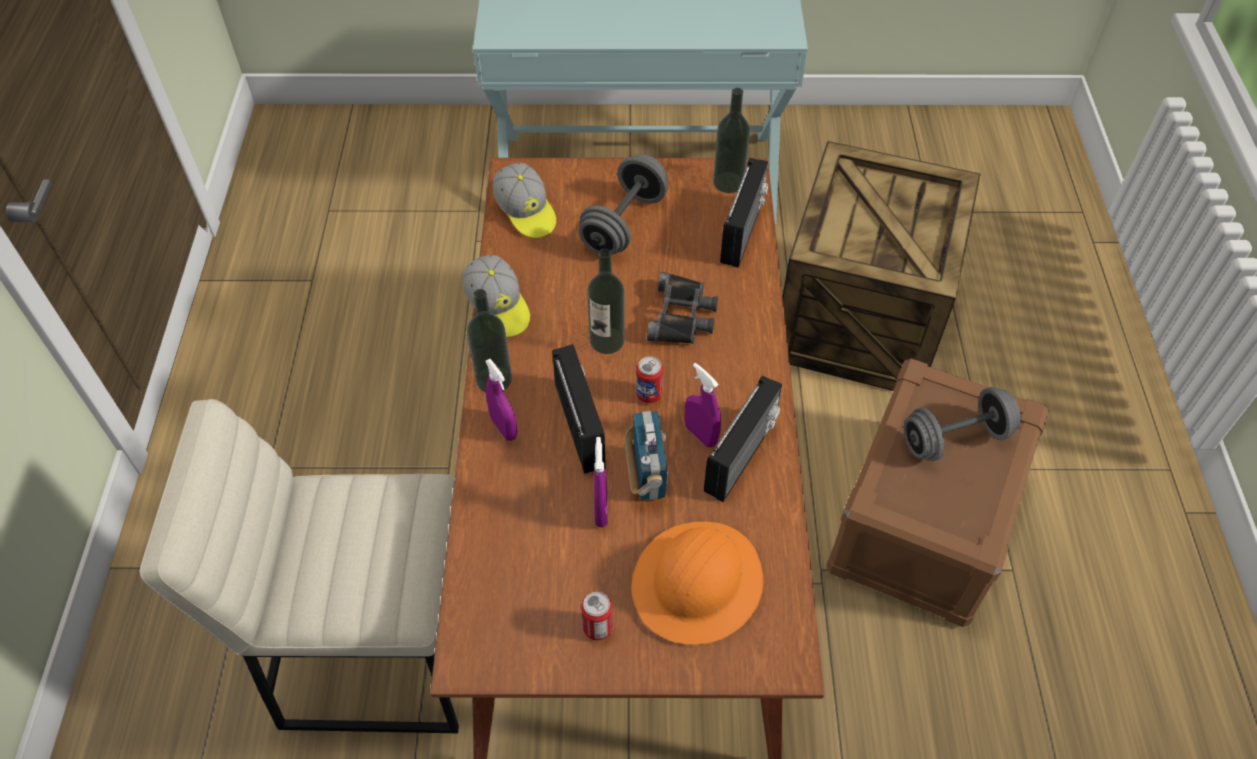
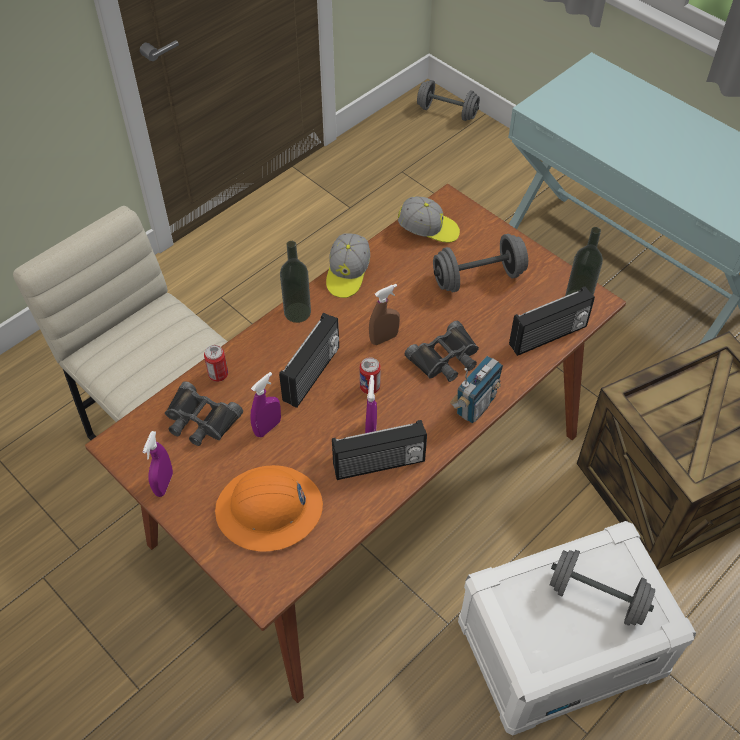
camera: 45 degrees right, 0 degrees up
purple spray bottle [485,359,517,441] -> purple spray bottle moved to [143,431,173,497]
cap [492,162,556,238] -> cap turned 90 degrees counterclockwise [398,197,460,243]
can [581,592,613,641] -> can moved to [204,345,228,382]
bottle [587,249,625,354] -> brown spray bottle [369,284,400,345]
radio [624,411,668,500] -> radio moved to [450,356,503,423]
brown storage box [826,358,1049,627] -> white storage box [458,521,696,735]
none -> black binoculars [165,381,243,446]
none -> grey dumbbell [417,80,480,121]

